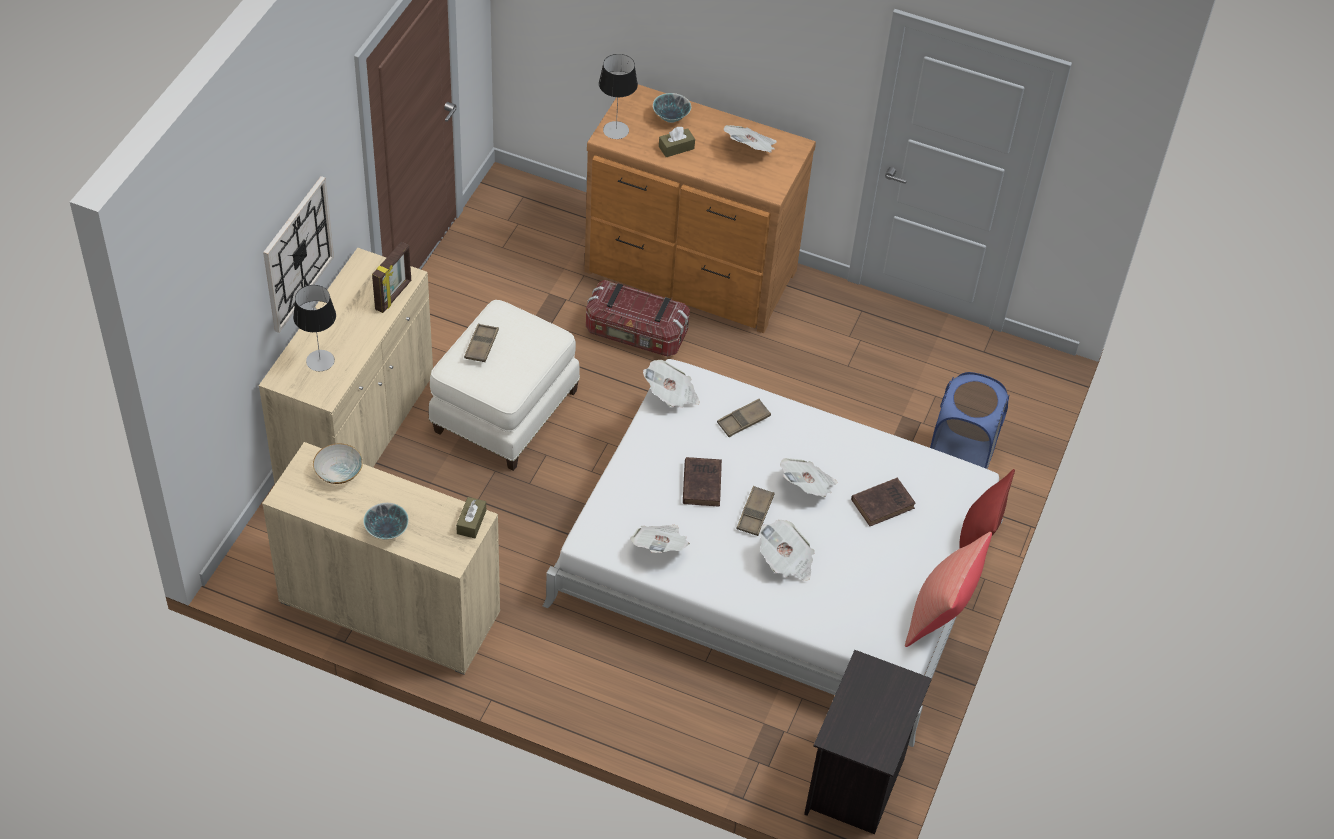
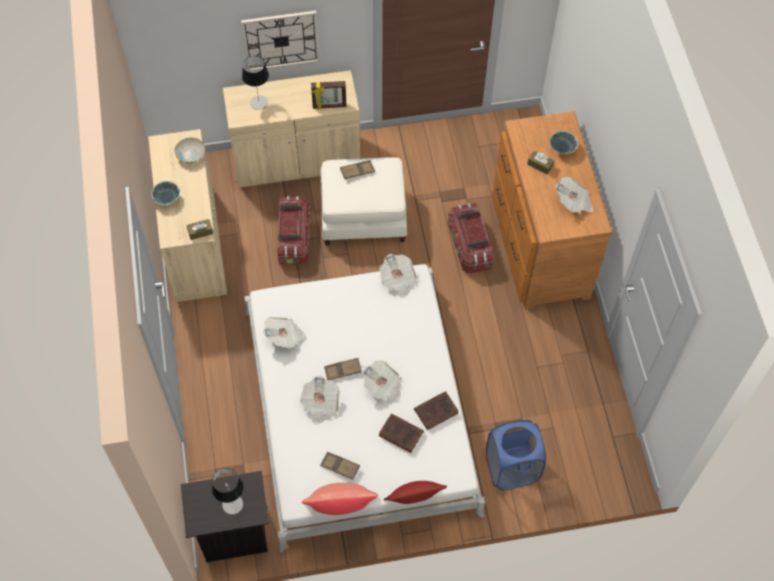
camera: 60 degrees right, 10 degrees up
table lamp [599,54,638,139] -> table lamp moved to [212,468,243,514]
brown book [683,457,722,506] -> brown book moved to [414,391,459,430]
brown tray [717,399,771,437] -> brown tray moved to [320,452,360,480]
none -> storage box [277,196,311,264]

